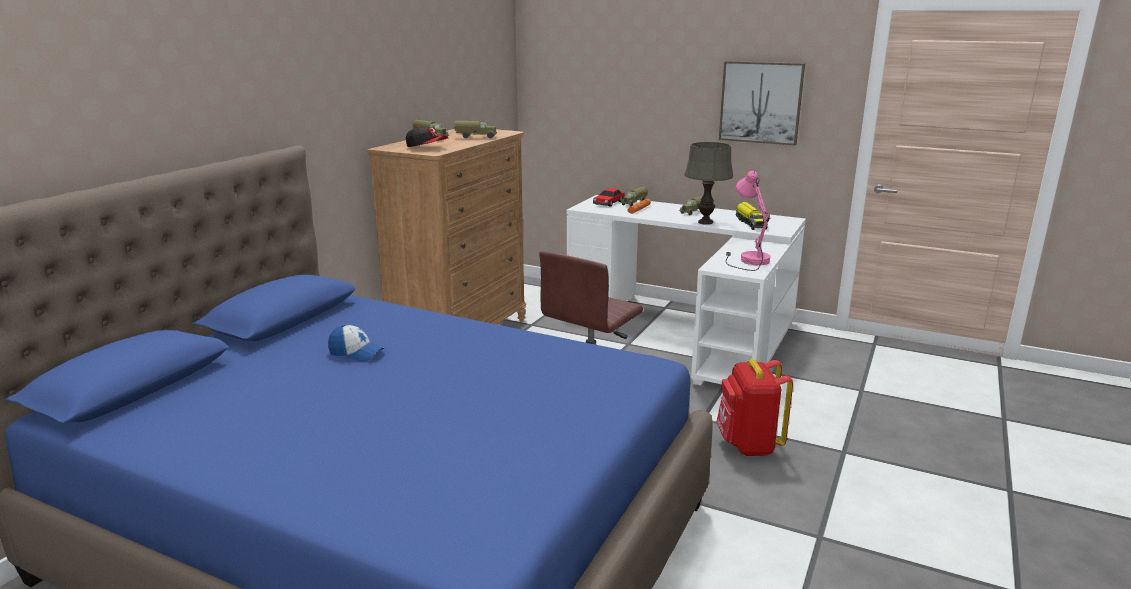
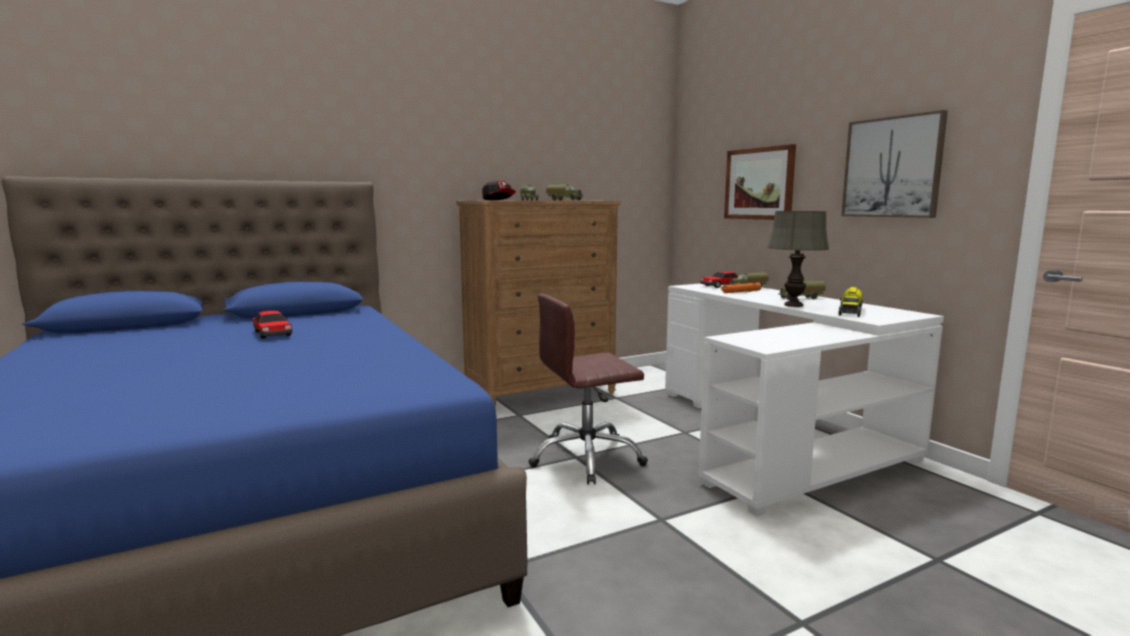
camera: 35 degrees right, 10 degrees down
cap [328,325,384,362] -> toy car [253,311,292,338]
red backpack [716,359,793,456] -> none
pink table lamp [726,171,770,271] -> none
none -> picture [724,144,796,220]

